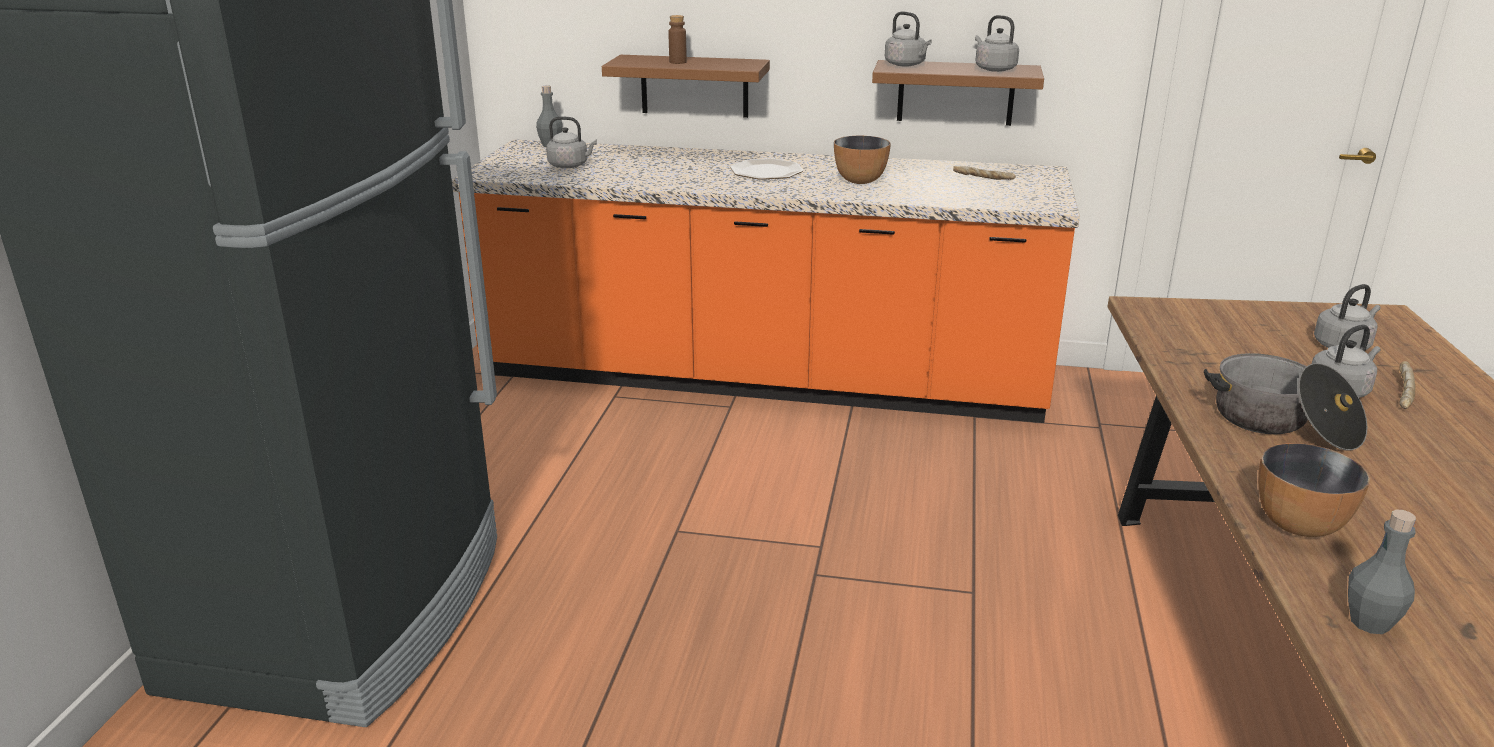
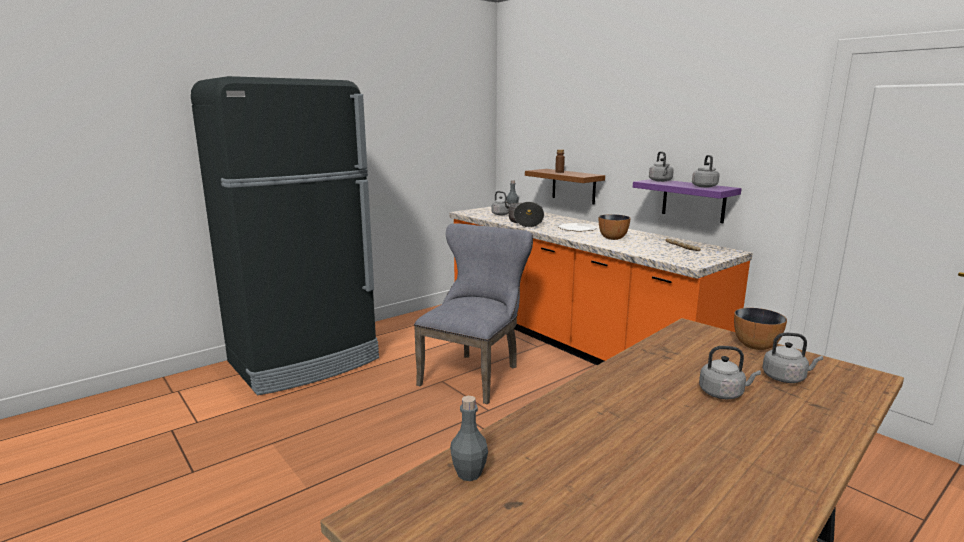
camera: 40 degrees right, 10 degrees down
brown shelf [872,60,1044,126] -> purple shelf [633,179,742,223]
cooking pot [1204,353,1367,450] -> cooking pot moved to [505,202,544,227]
bowl [1258,443,1370,537] -> bowl moved to [734,308,787,350]
bread [1399,361,1416,409] -> none
none -> grey chair [414,223,533,404]

